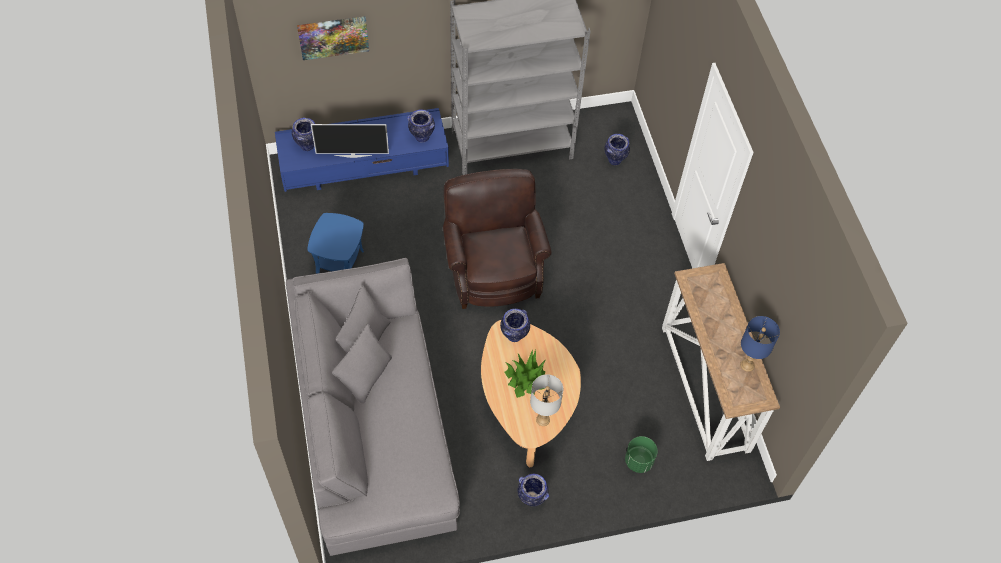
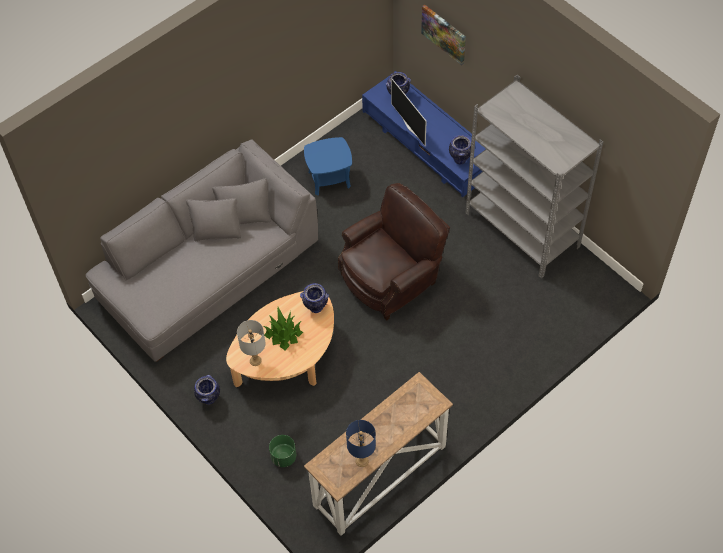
camera: 65 degrees right, 0 degrees up
vase [604,134,630,165] -> none

